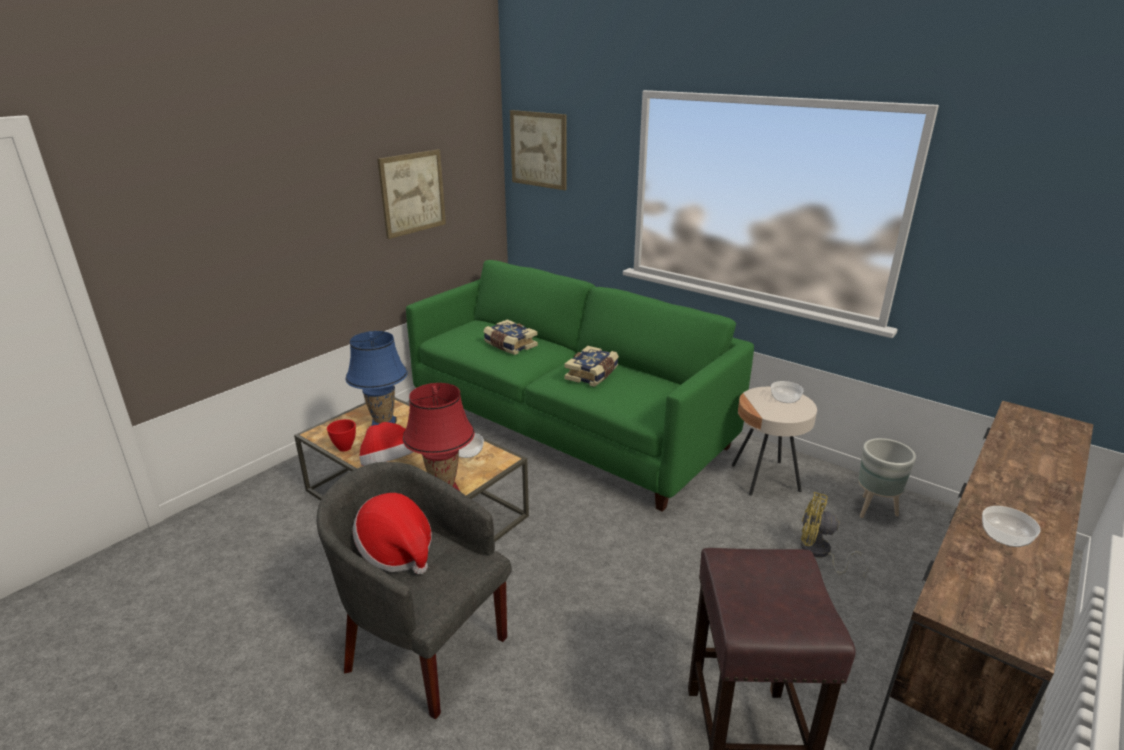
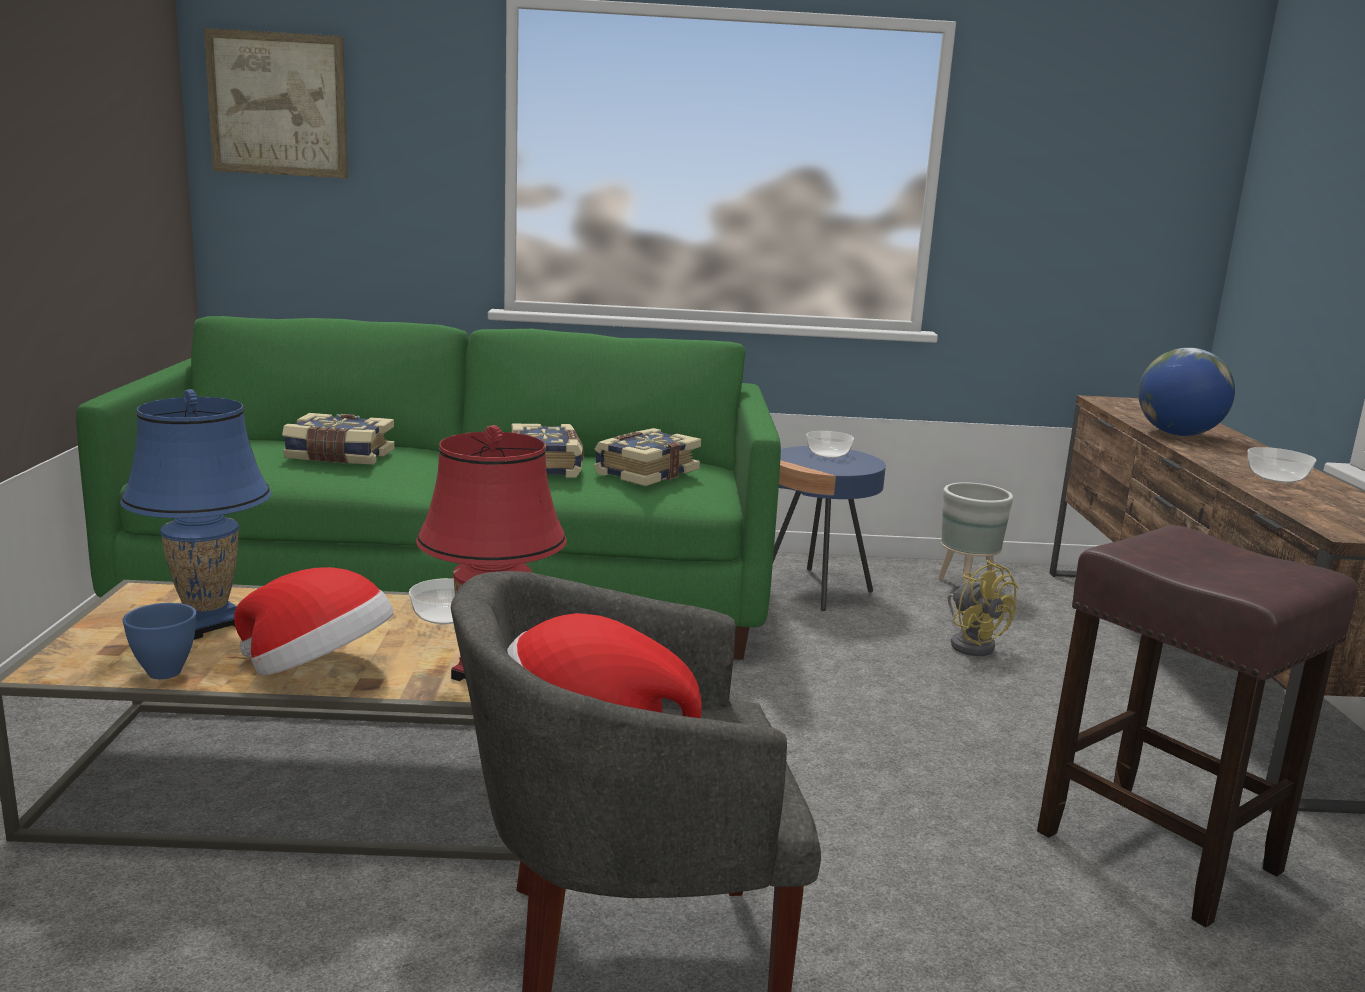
camera: 40 degrees left, 10 degrees down
red bowl [327,419,356,452] -> blue bowl [123,603,196,679]
picture [377,149,446,239] -> none
beige side table [732,387,817,496] -> blue side table [773,446,886,611]
yellow fan [801,492,868,578] -> yellow fan turned 105 degrees counterclockwise [948,560,1019,656]
none -> book [594,428,701,486]
none -> globe [1138,348,1235,436]

